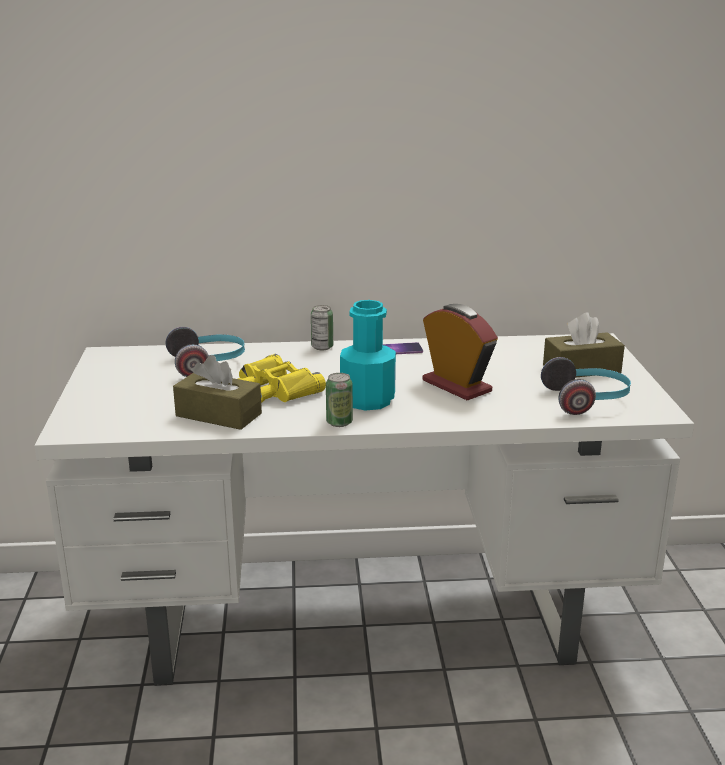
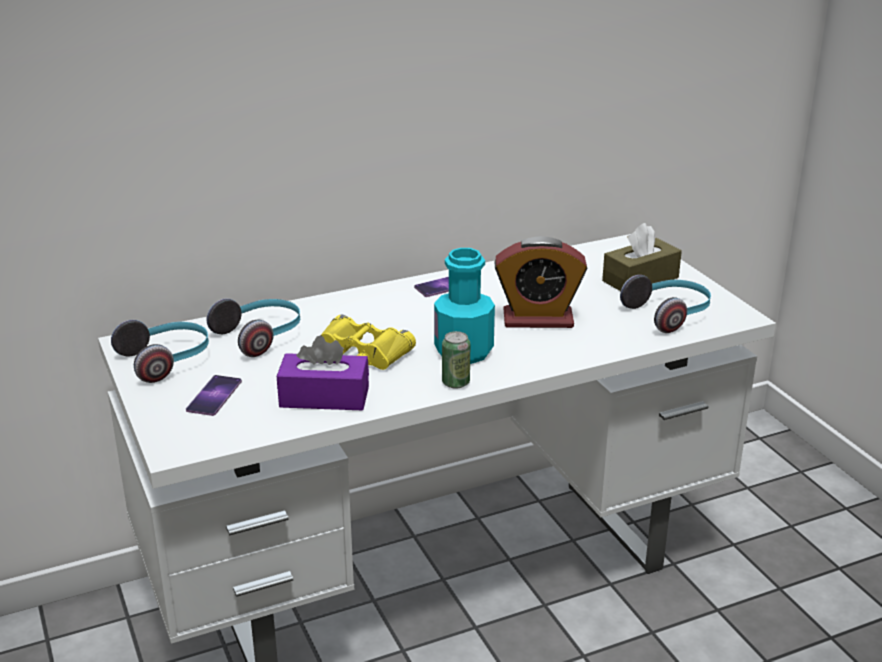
camera: 20 degrees left, 5 degrees up
brown tissue box [173,355,262,430] -> purple tissue box [277,335,369,410]
can [311,305,333,350] -> none
alarm clock [423,304,498,401] -> alarm clock turned 150 degrees clockwise [495,236,587,328]
none -> headphones [111,320,209,383]
none -> phone [186,375,242,416]

